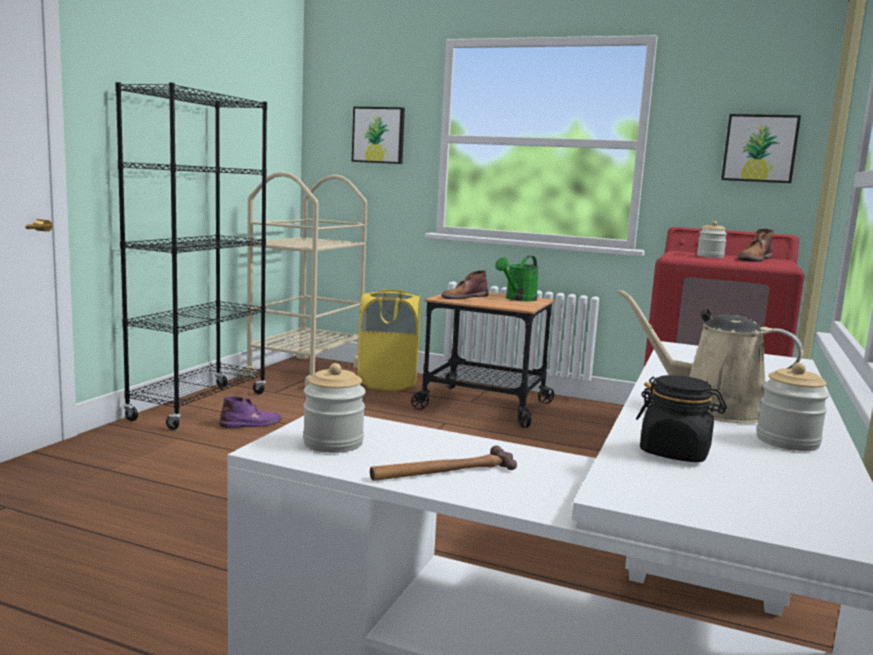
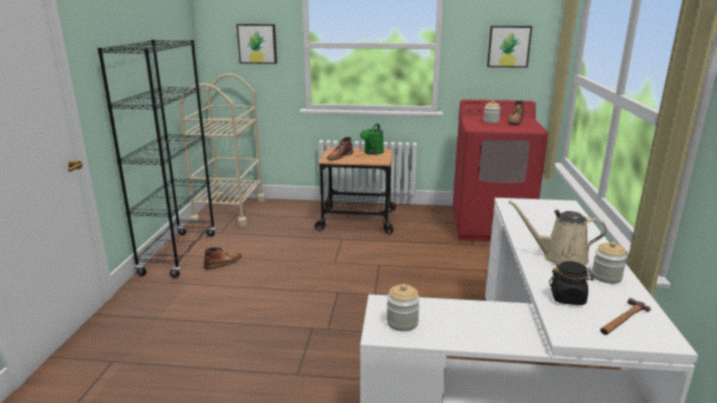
camera: 15 degrees left, 10 degrees up
purple boot [219,396,282,428] -> brown boot [204,247,241,269]
yellow laundry basket [357,289,421,391] -> none
hammer [370,445,517,481] -> hammer moved to [600,298,651,335]

